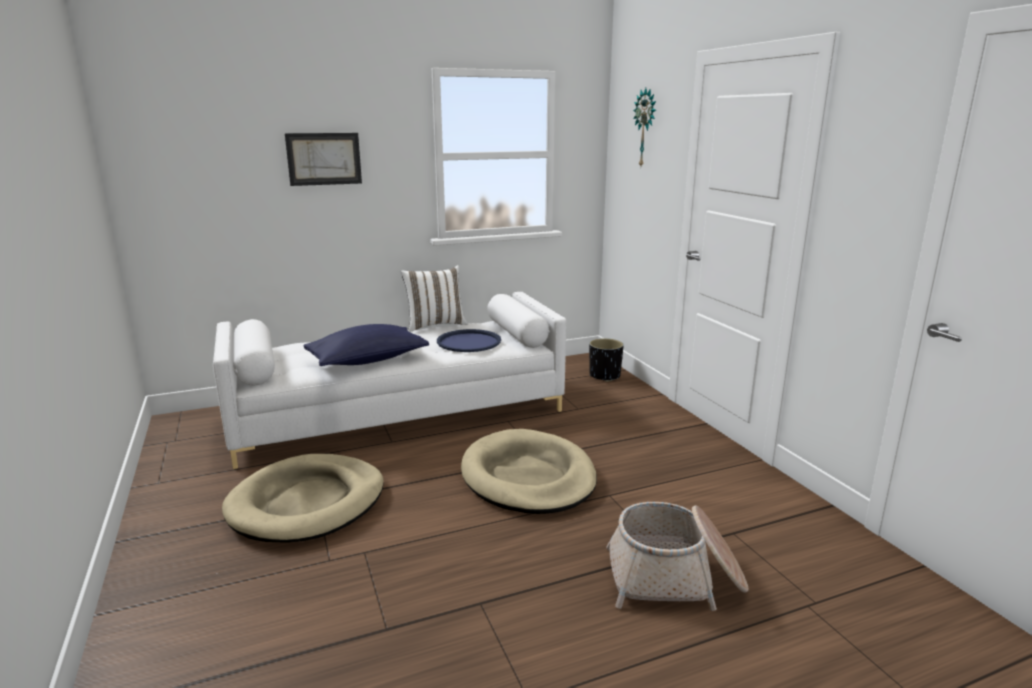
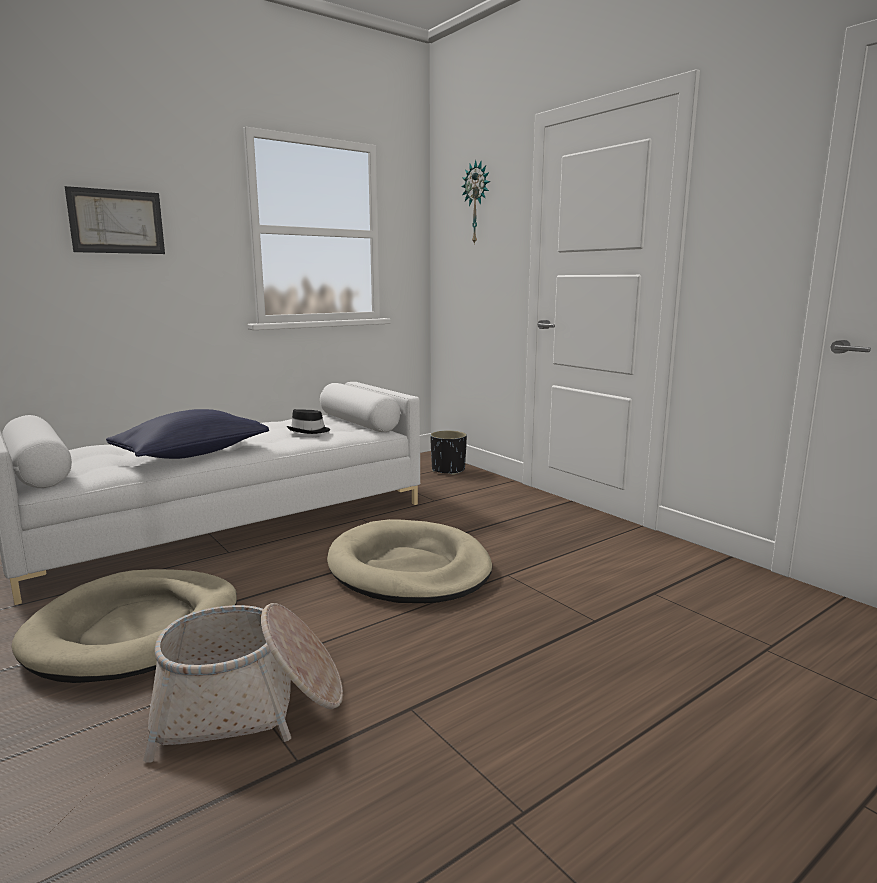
camera: 15 degrees left, 5 degrees down
white pillow [401,265,467,332] -> none
blue tray [437,329,501,352] -> black hat [287,409,330,434]
basket [606,502,749,611] -> basket moved to [143,603,343,763]

